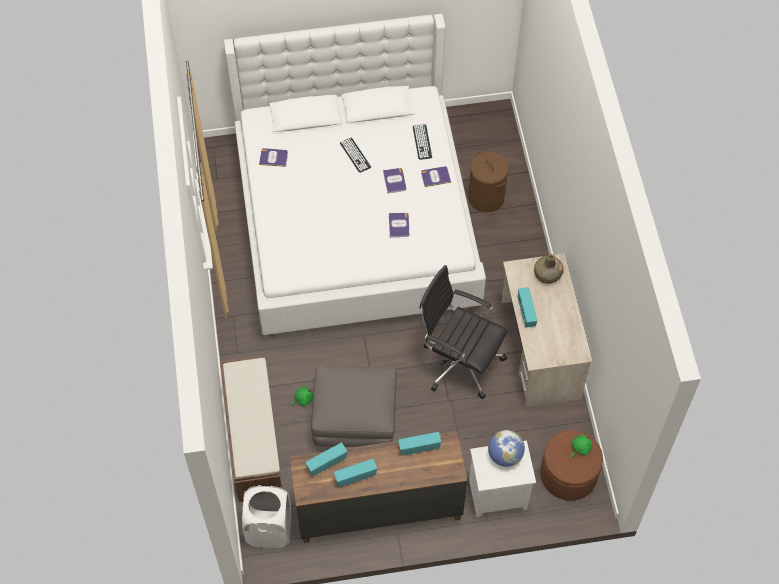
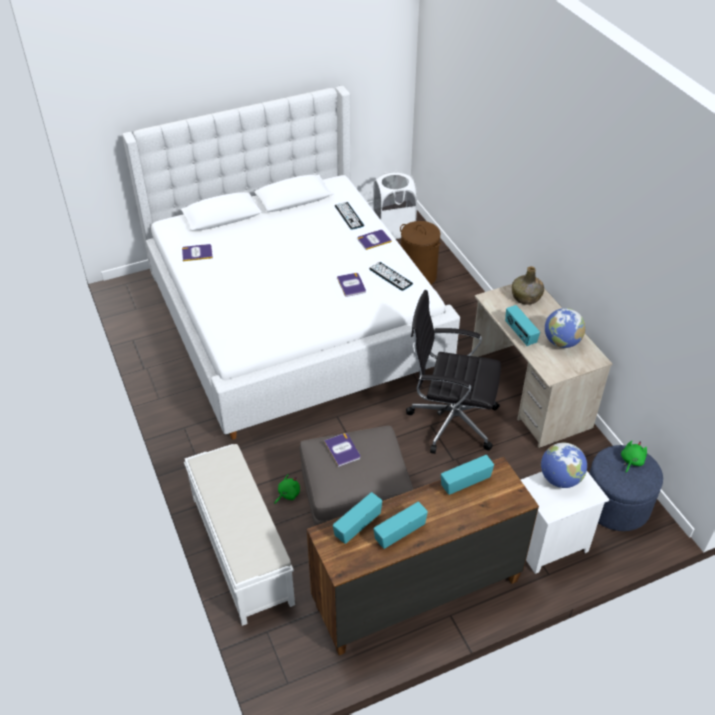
camera: 15 degrees left, 15 degrees down
brown bench [220,357,282,502] -> white bench [184,444,295,626]
white laundry basket [242,485,291,548] -> white laundry basket moved to [373,171,417,239]
keyboard [340,138,371,173] -> keyboard moved to [369,262,413,291]
book [383,168,406,193] -> book moved to [324,433,360,467]
brown ottoman [540,430,603,501] -> blue ottoman [589,445,663,531]
none -> globe [545,308,586,348]

